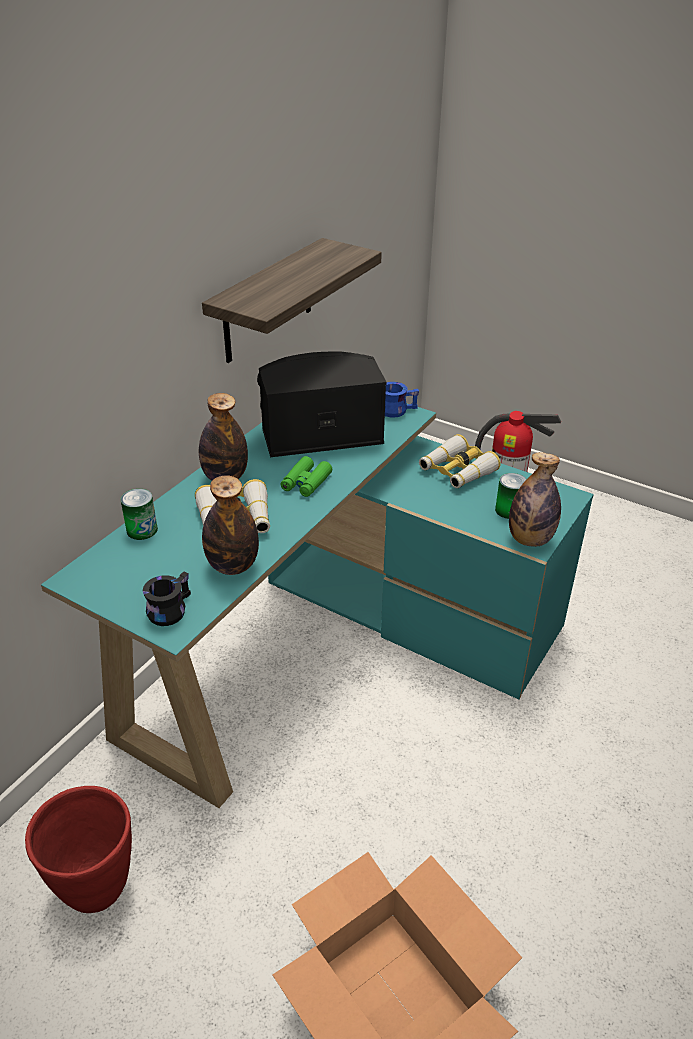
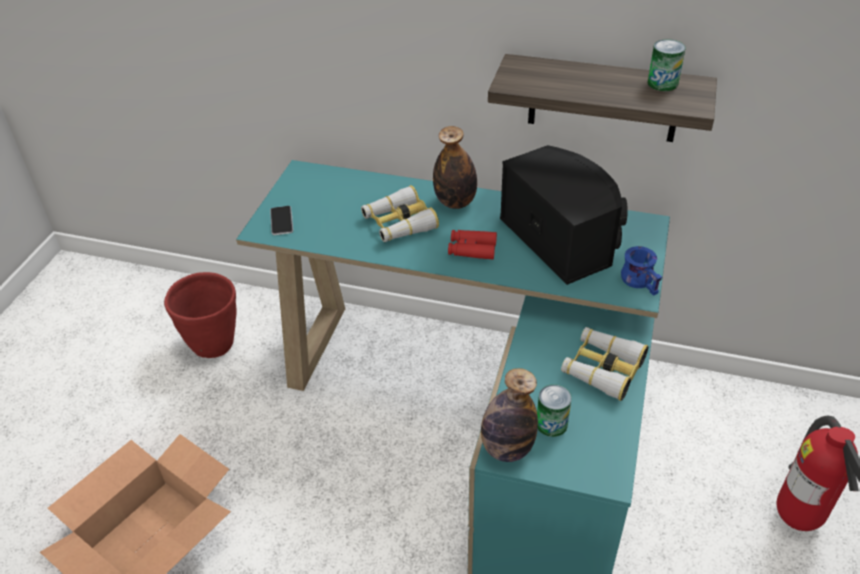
camera: 75 degrees right, 5 degrees up
can [121,489,158,540] -> can moved to [648,39,685,91]
black mug [143,571,191,626] -> phone [270,206,293,235]
bottle [202,475,259,575] -> none
green binoculars [280,456,332,497] -> red binoculars [448,230,497,260]

